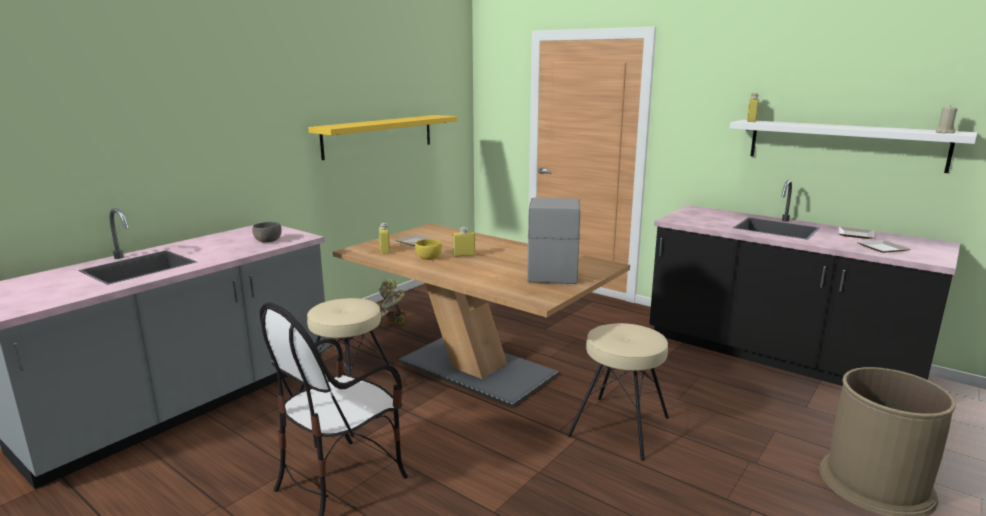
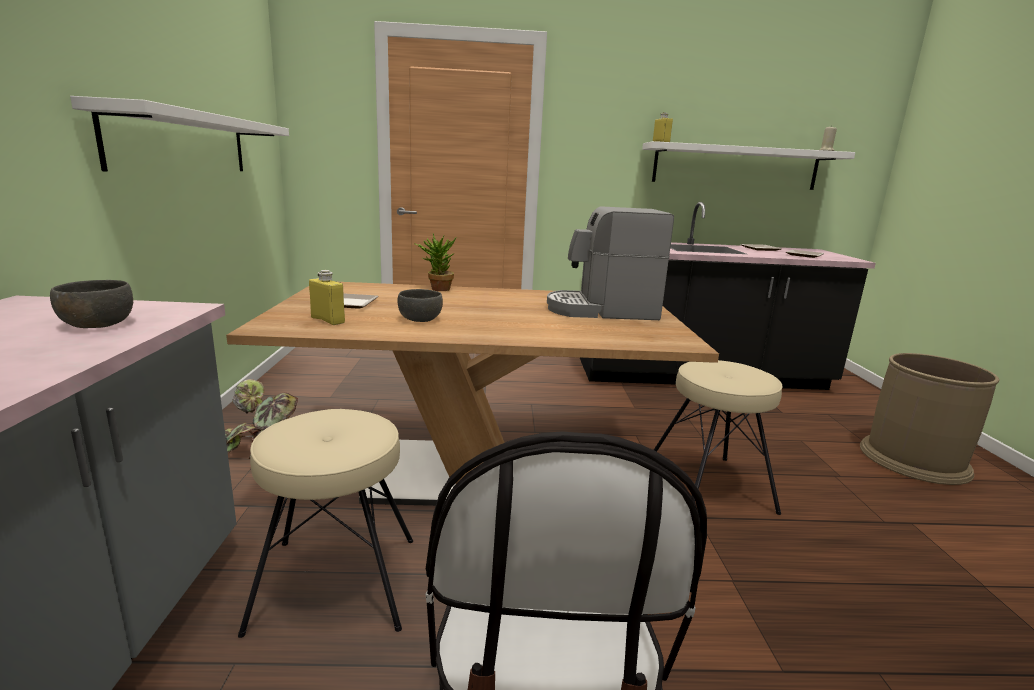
camera: 40 degrees left, 0 degrees up
yellow shelf [308,115,457,160] -> white shelf [70,96,289,171]
yellow bowl [415,239,442,260] -> grey bowl [397,289,443,322]
yellow bottle [453,227,475,257] -> none
coffee machine [527,198,580,284] -> coffee machine turned 60 degrees counterclockwise [547,206,674,320]
none -> potted plant [414,233,457,291]

